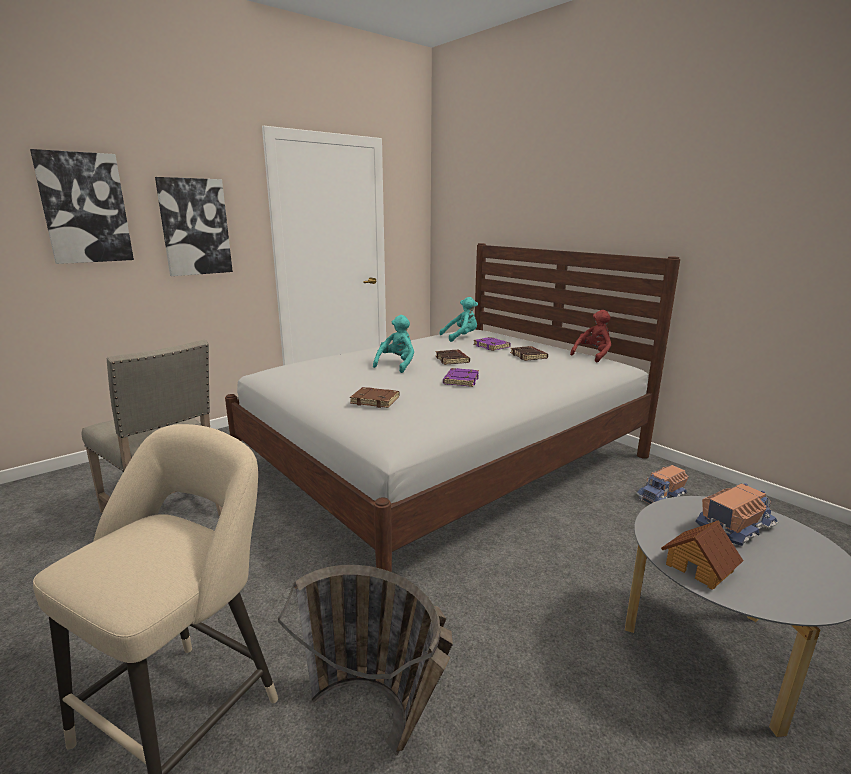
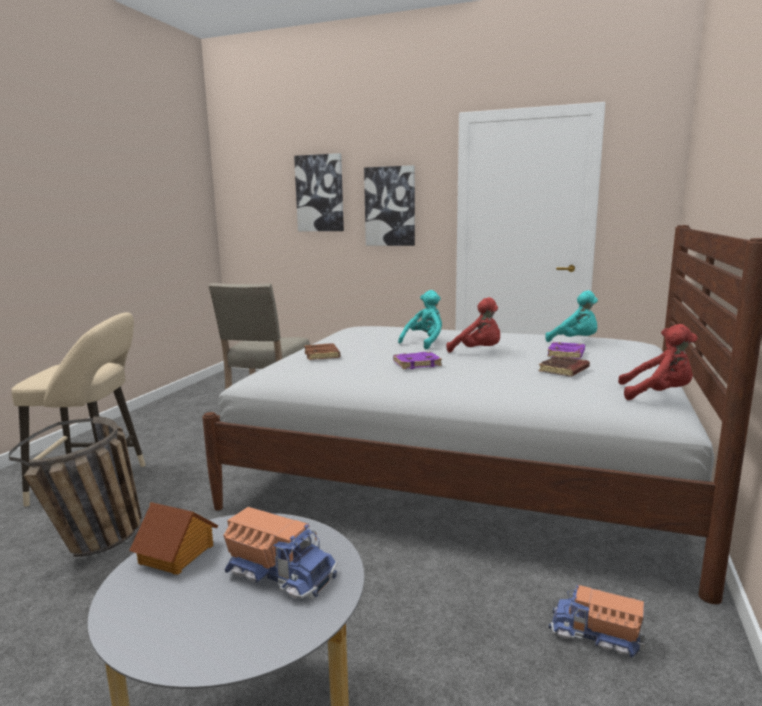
camera: 60 degrees right, 5 degrees down
turquoise plush toy [373,315,414,373] -> turquoise plush toy turned 45 degrees counterclockwise [398,290,442,349]
brown book [435,350,470,365] -> red plush toy [447,297,500,353]

